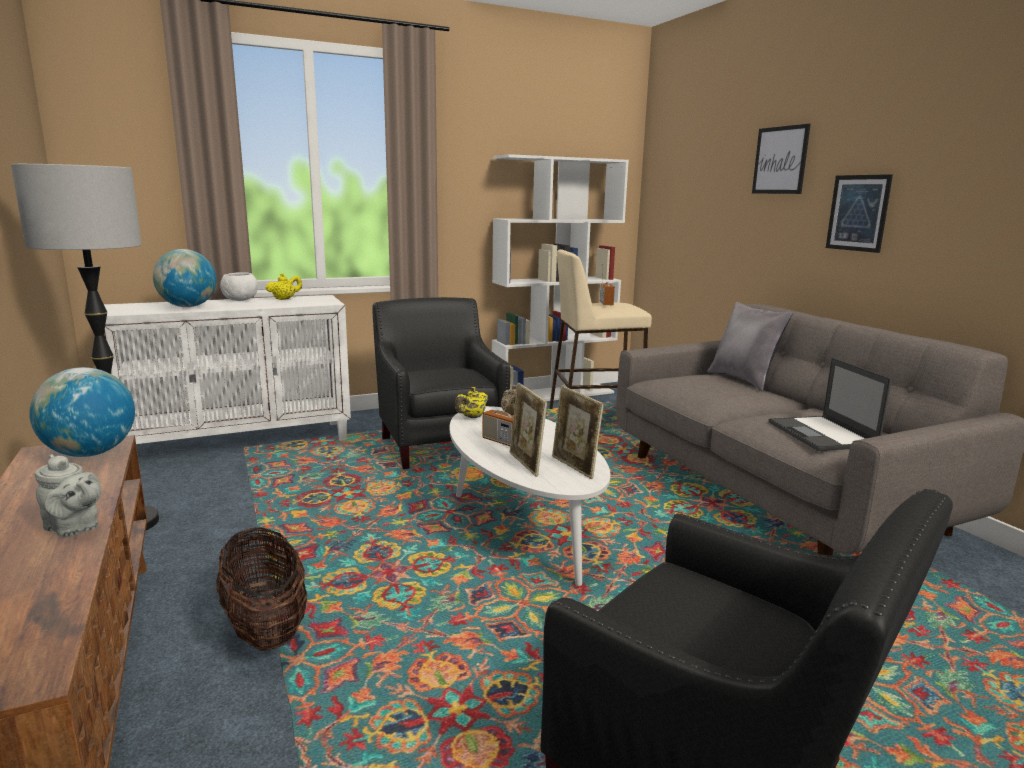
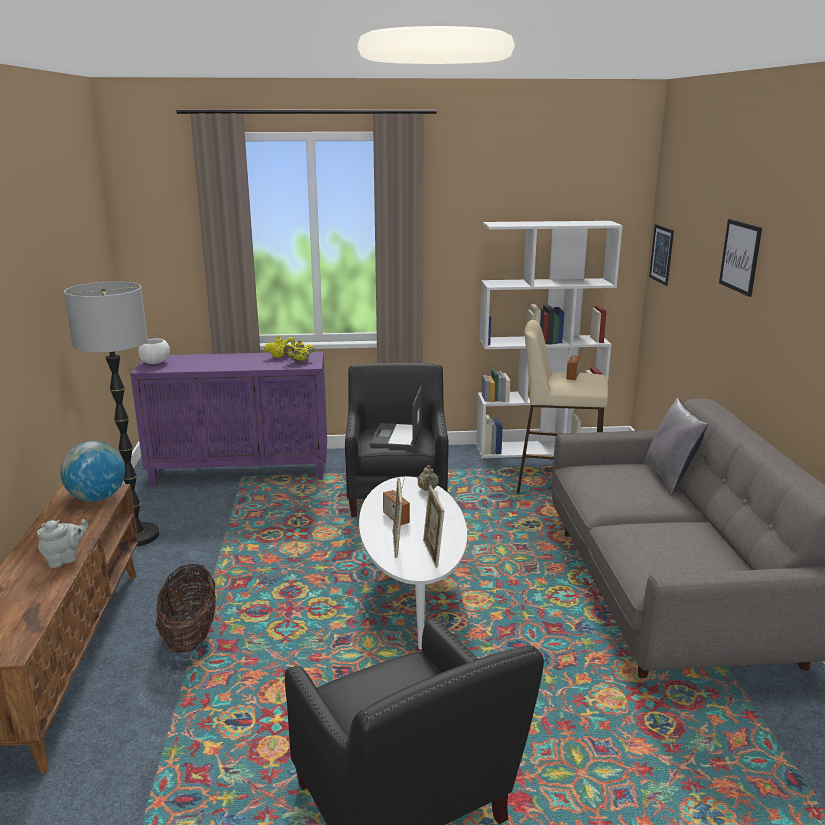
camera: 20 degrees right, 5 degrees up
grey teapot [35,454,101,536] -> grey teapot turned 90 degrees counterclockwise [37,519,88,568]
white cabinet [104,295,351,444] -> purple cabinet [130,351,327,486]
globe [153,249,216,307] -> none
white bowl [220,272,258,301] -> white bowl moved to [138,338,170,364]
yellow teapot [455,387,488,418] -> yellow teapot moved to [284,340,314,362]
laptop [769,358,892,451] -> laptop moved to [370,386,422,448]
picture [826,174,893,253] -> picture moved to [649,224,674,286]

